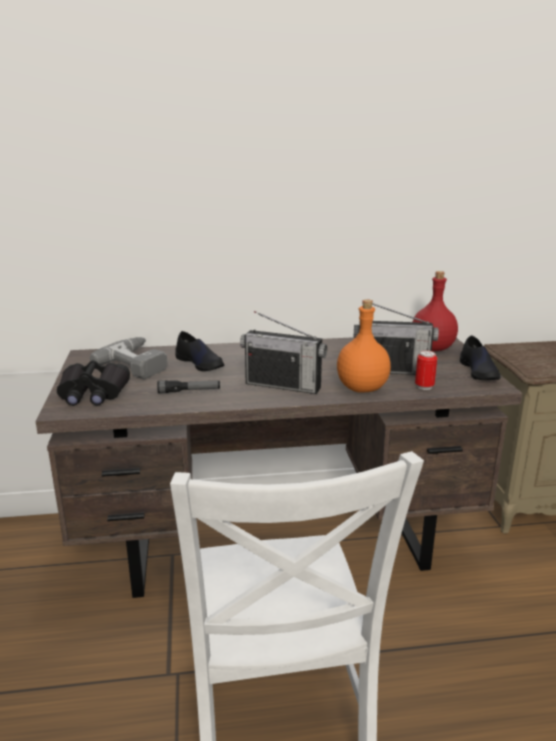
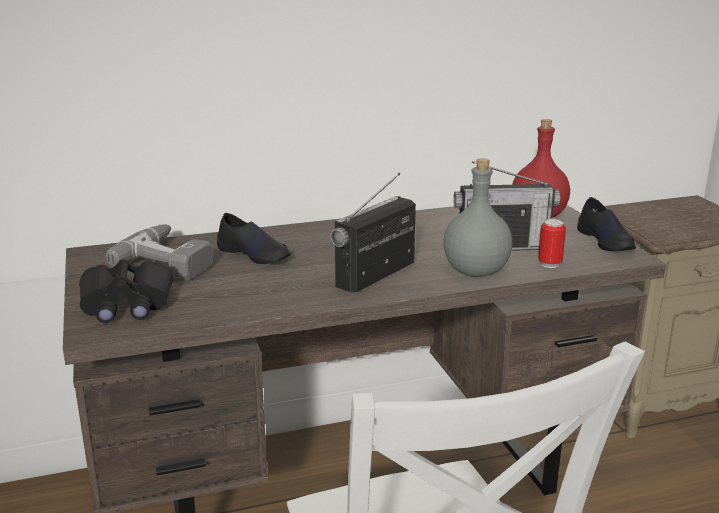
camera: 10 degrees left, 0 degrees up
flashlight [157,380,220,393] -> none
radio [240,311,327,394] -> radio turned 120 degrees clockwise [331,173,416,292]
orange bottle [337,299,391,393] -> grey bottle [443,158,512,277]

